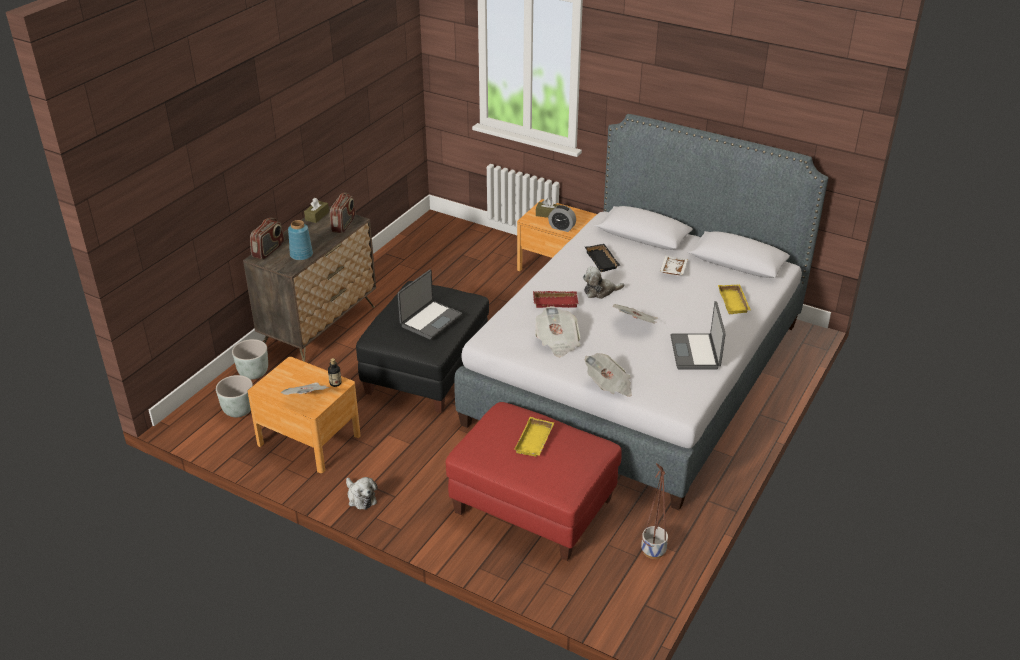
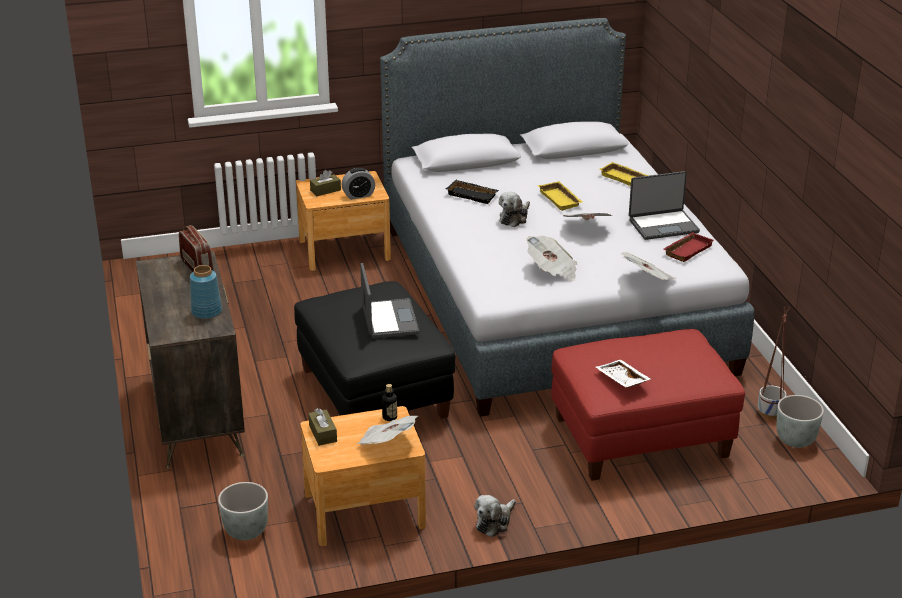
camera: 45 degrees left, 5 degrees down
grey planter [232,339,268,380] -> grey planter moved to [776,395,824,448]
radio [250,218,284,260] -> none
brown tissue box [304,198,329,223] -> brown tissue box moved to [308,408,337,446]
plush toy [346,477,378,510] -> plush toy turned 120 degrees clockwise [475,495,516,537]
yellow tray [514,417,554,457] -> yellow tray moved to [538,181,583,211]
red tray [533,291,578,308] -> red tray moved to [664,232,714,262]
white tray [660,255,688,275] -> white tray moved to [596,359,651,388]
laptop [670,301,726,369] -> laptop turned 60 degrees counterclockwise [629,171,700,240]

